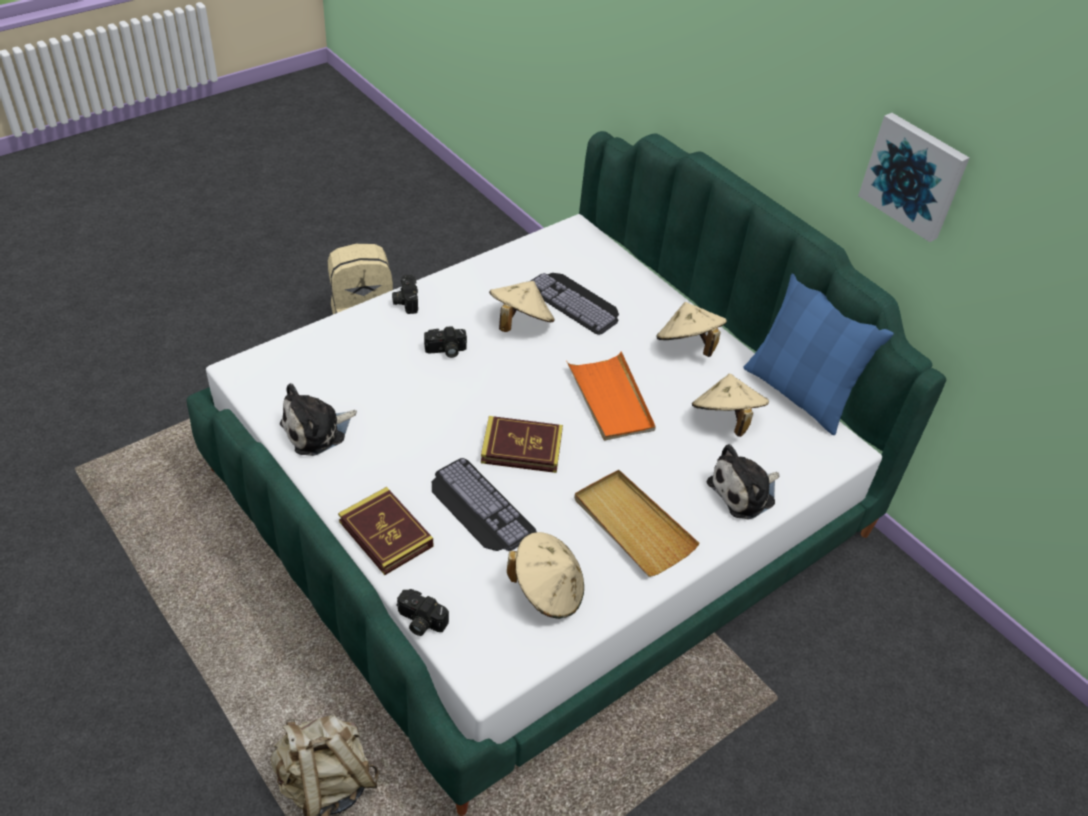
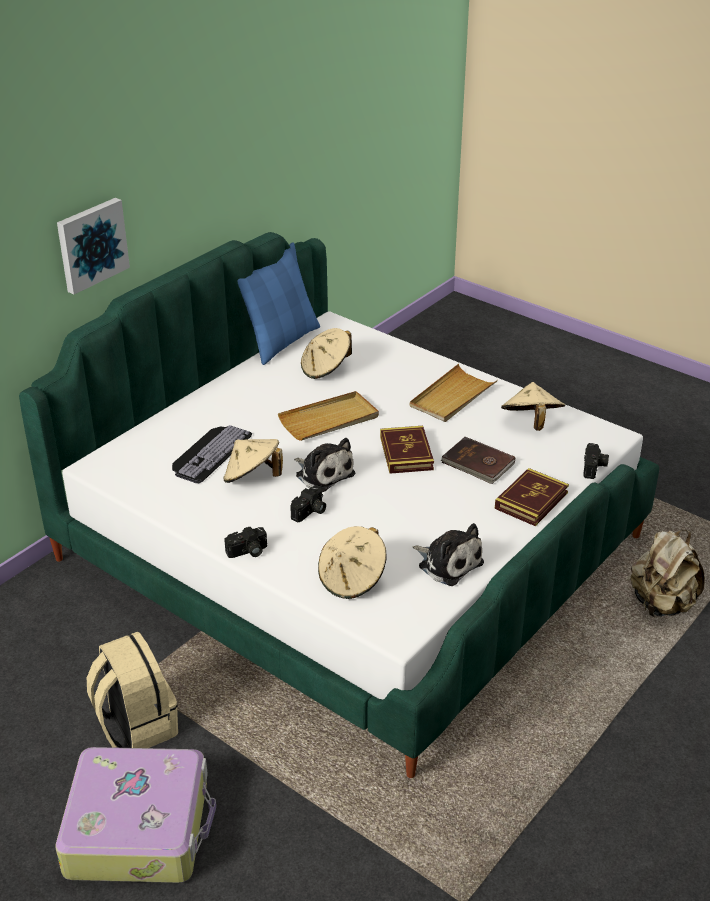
camera: 100 degrees left, 10 degrees down
camera [424,326,467,358] -> camera turned 60 degrees clockwise [291,486,326,522]
keyboard [432,458,537,551] -> brown book [441,437,515,484]
orange tray [567,351,656,441] -> beige tray [278,391,379,441]
beige hat [656,302,727,357] -> beige hat moved to [318,526,387,599]
plush toy [707,444,779,520] -> plush toy moved to [294,438,355,492]
picture [858,113,969,242] -> picture moved to [57,198,130,295]
none -> suitcase [55,747,216,883]

